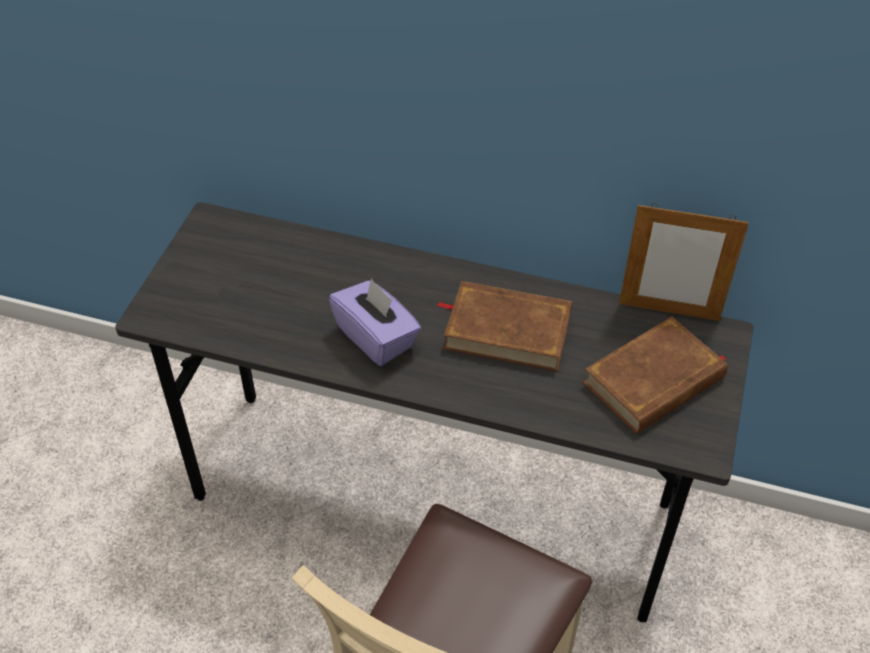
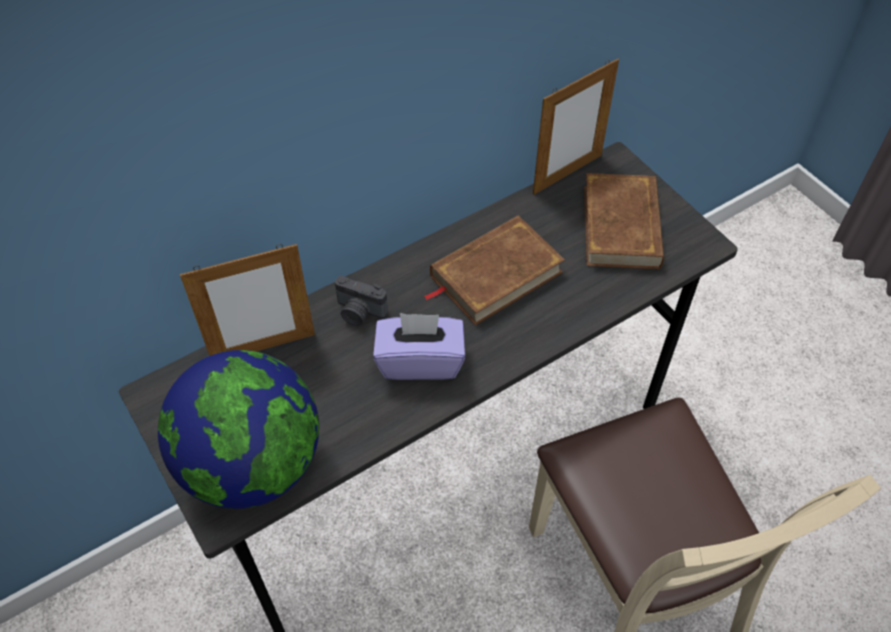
camera: 50 degrees left, 5 degrees up
none -> globe [158,350,319,509]
none -> picture frame [180,244,315,356]
none -> camera [335,276,388,326]

